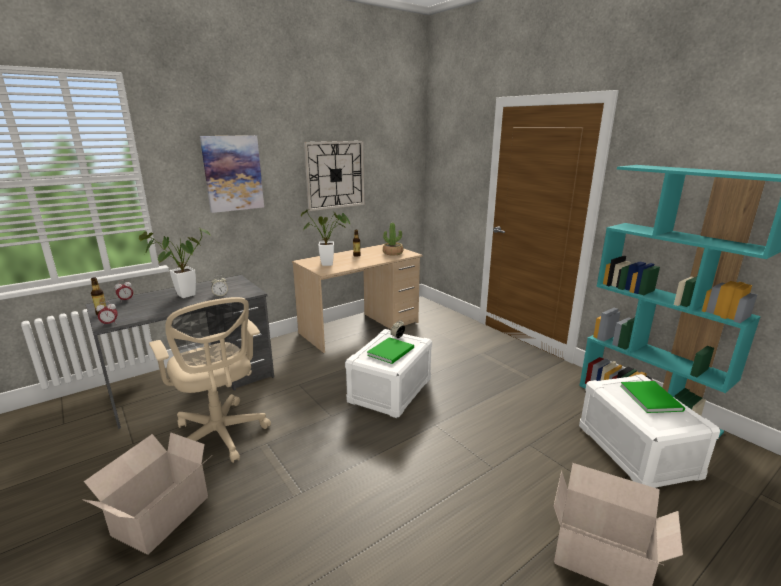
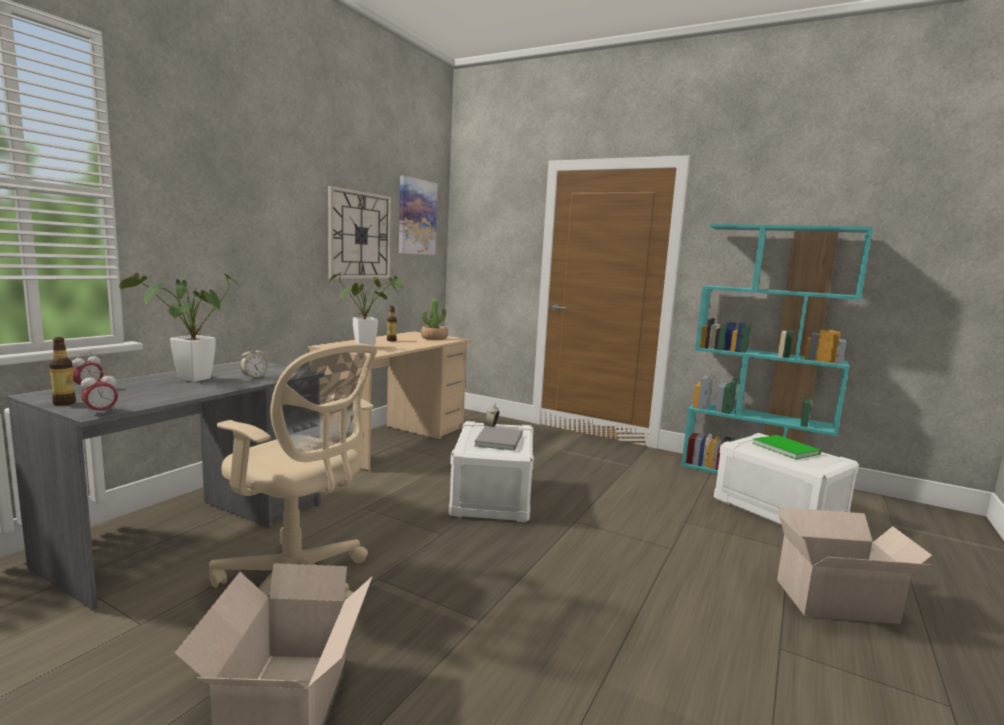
camera: 25 degrees left, 10 degrees down
picture [200,135,264,213] -> picture moved to [399,175,437,255]
green book [367,337,414,364] -> grey book [474,426,523,451]

